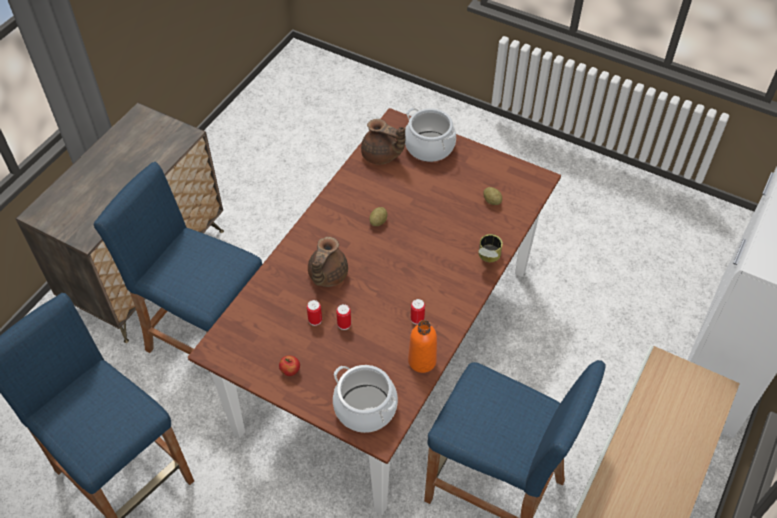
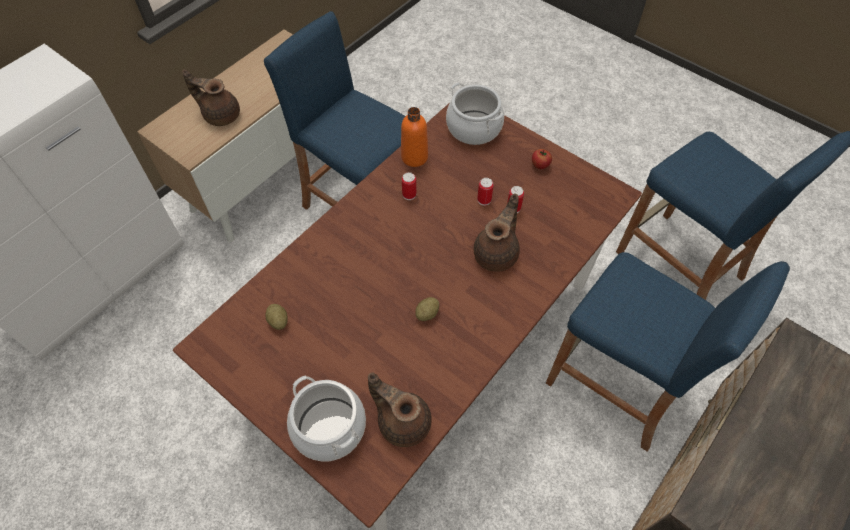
camera: 170 degrees left, 5 degrees up
can [478,234,503,262] -> none
none -> brown teapot [182,70,240,126]

